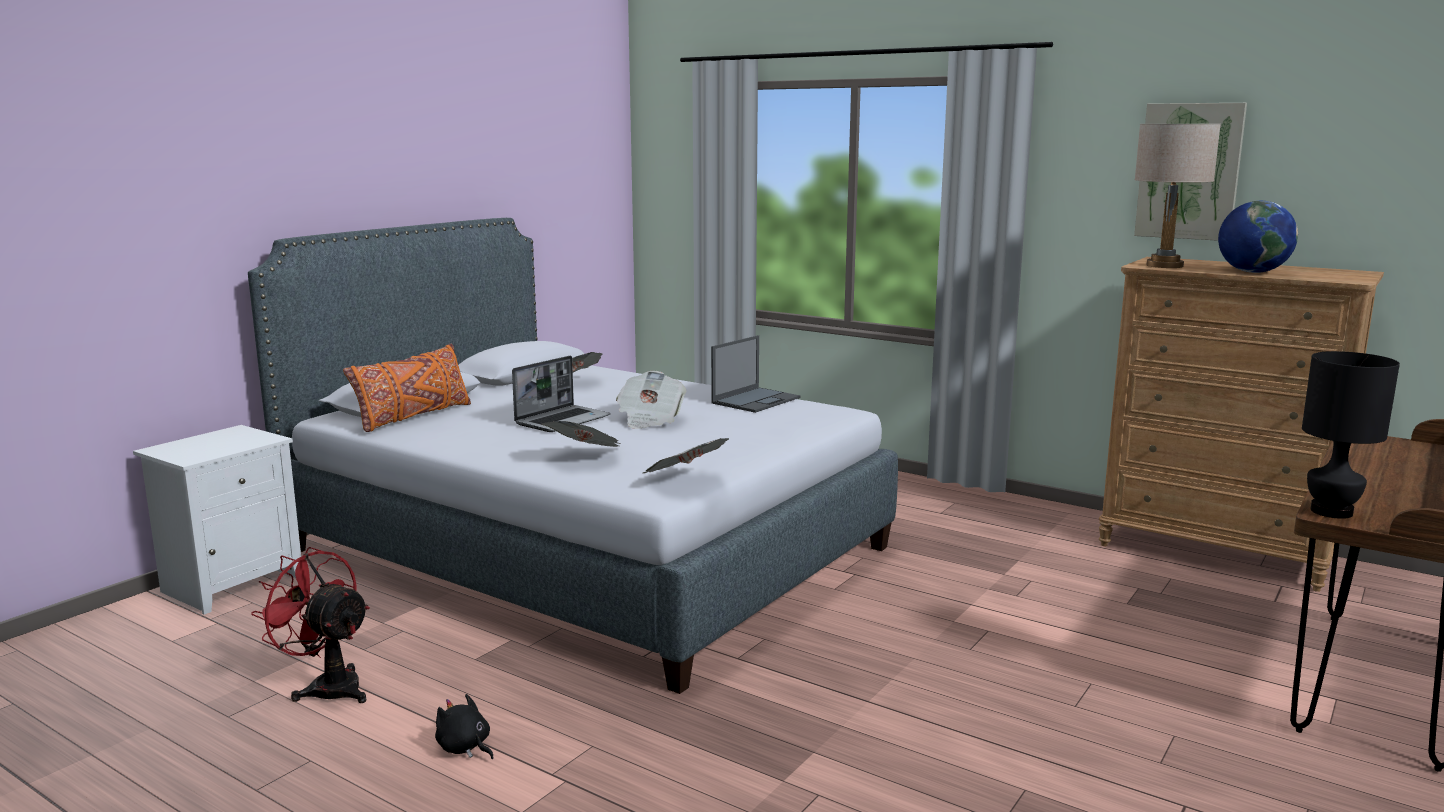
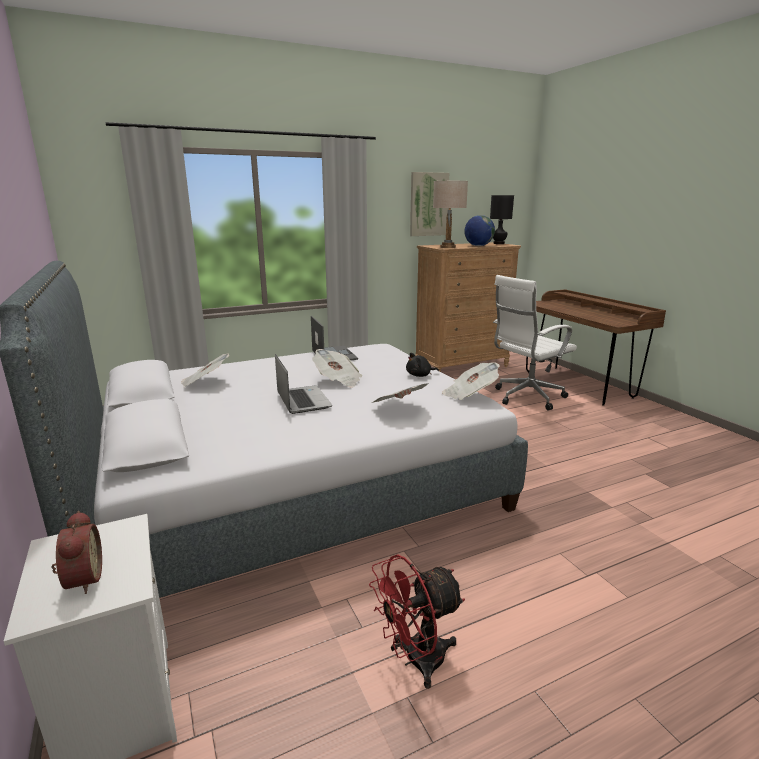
camera: 60 degrees left, 5 degrees up
orange pillow [343,344,471,432] -> none
black plush toy [435,694,494,759] -> black plush toy moved to [406,353,439,377]
black table lamp [1302,351,1400,519] -> black table lamp moved to [490,195,514,244]
none -> alarm clock [52,511,102,594]
none -> white office chair [493,275,577,411]

